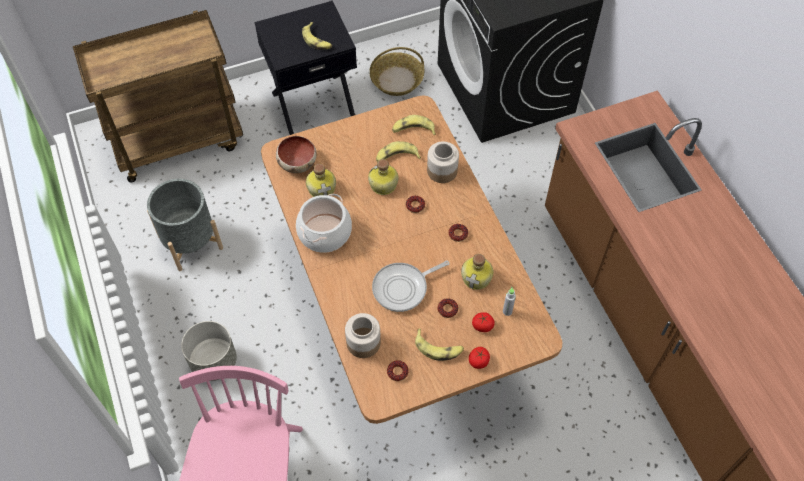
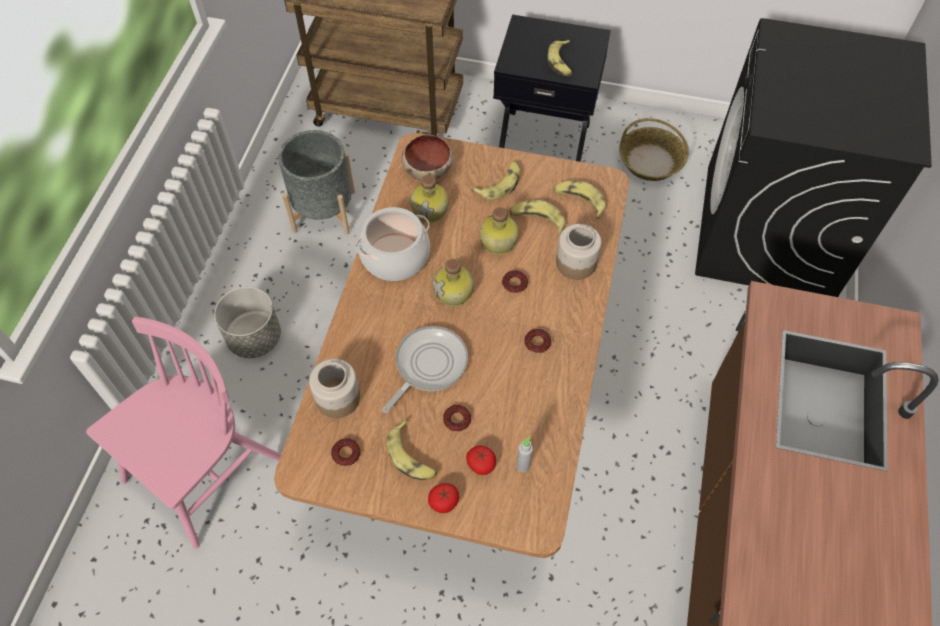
camera: 35 degrees right, 0 degrees up
frying pan [372,261,449,312] -> frying pan turned 120 degrees clockwise [382,326,468,413]
bottle [461,254,494,290] -> bottle moved to [433,259,474,307]
none -> banana [472,161,520,200]

